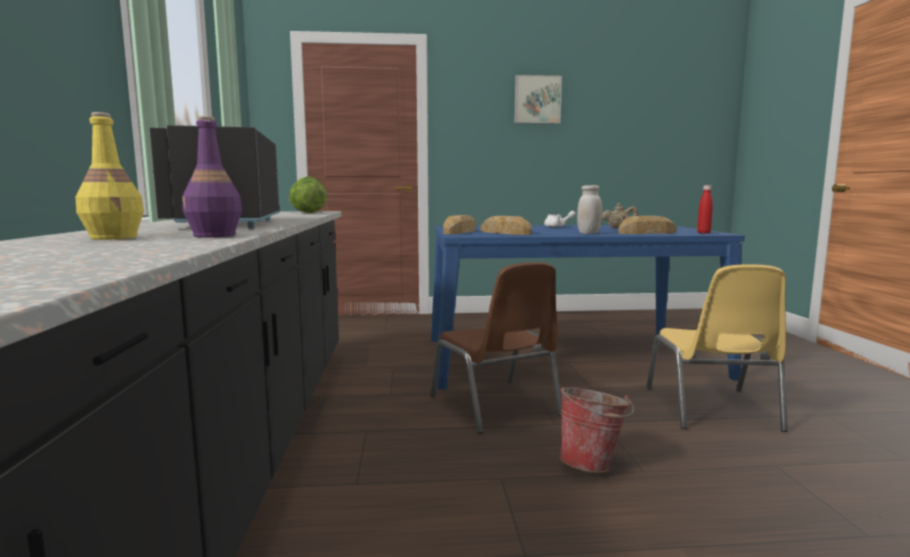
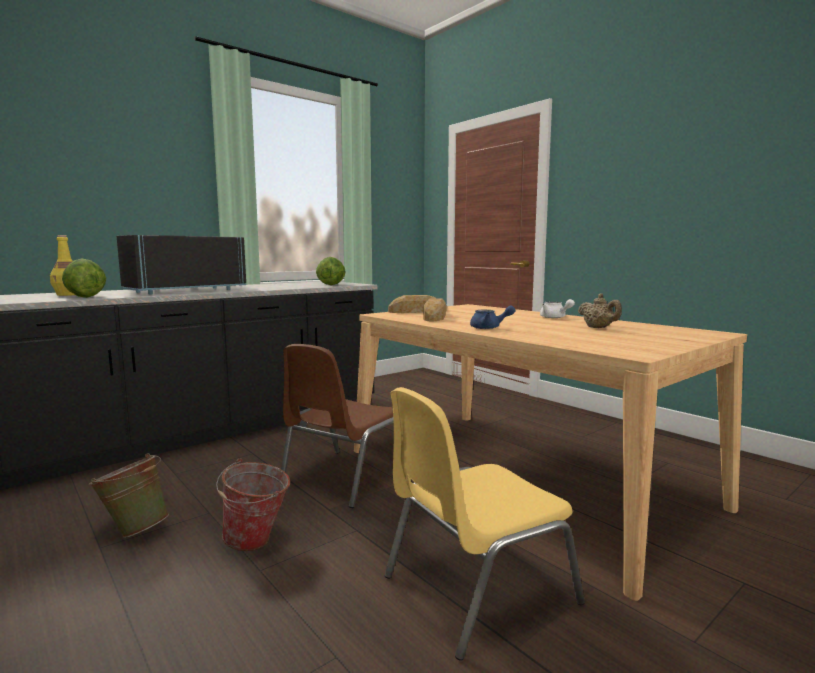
camera: 55 degrees right, 0 degrees up
purple bottle [182,116,242,238] -> lettuce [62,259,106,298]
blue dining table [431,225,745,390] -> beige dining table [354,304,747,601]
picture [514,75,562,124] -> none
white jar [577,185,602,234] -> blue teapot [470,306,516,329]
bread [618,216,677,234] -> none
red bottle [697,185,713,234] -> none
none -> green bucket [89,453,169,538]

